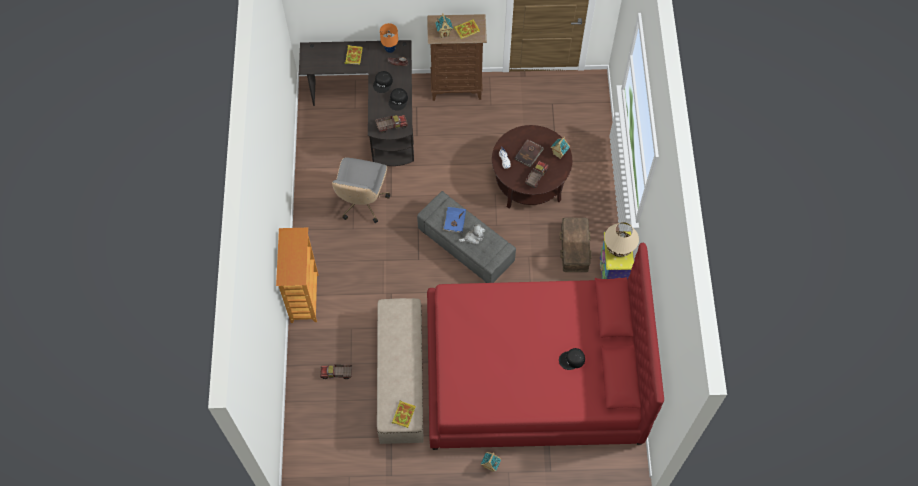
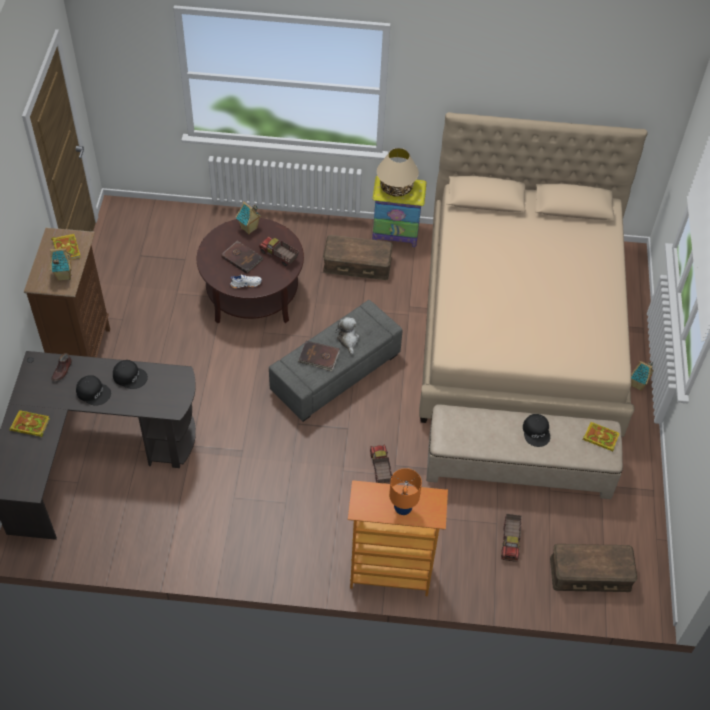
camera: 85 degrees left, 10 degrees down
grey office chair [332,157,390,223] -> none
toy truck [375,115,408,133] -> toy truck moved to [370,445,392,483]
orange table lamp [380,23,398,53] -> orange table lamp moved to [389,468,422,515]
red bed [427,243,664,450] -> beige bed [419,112,648,437]
blue book [442,207,466,233] -> brown book [298,341,340,371]
black cap [559,348,585,370] -> black cap moved to [523,414,550,447]
none -> brown storage box [550,544,637,592]

